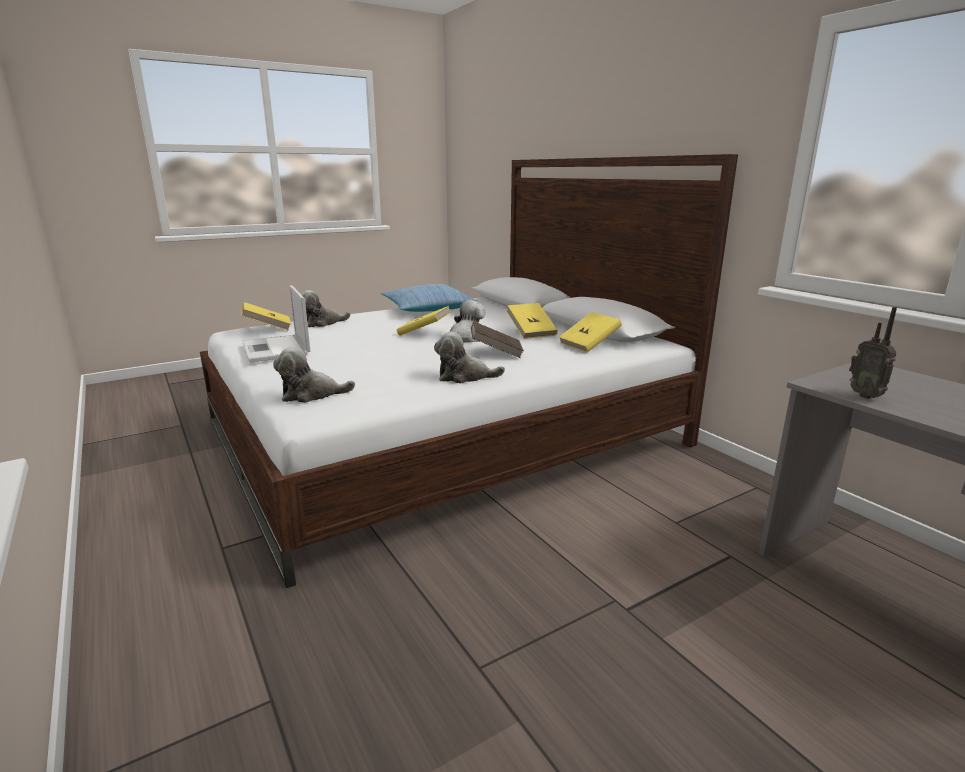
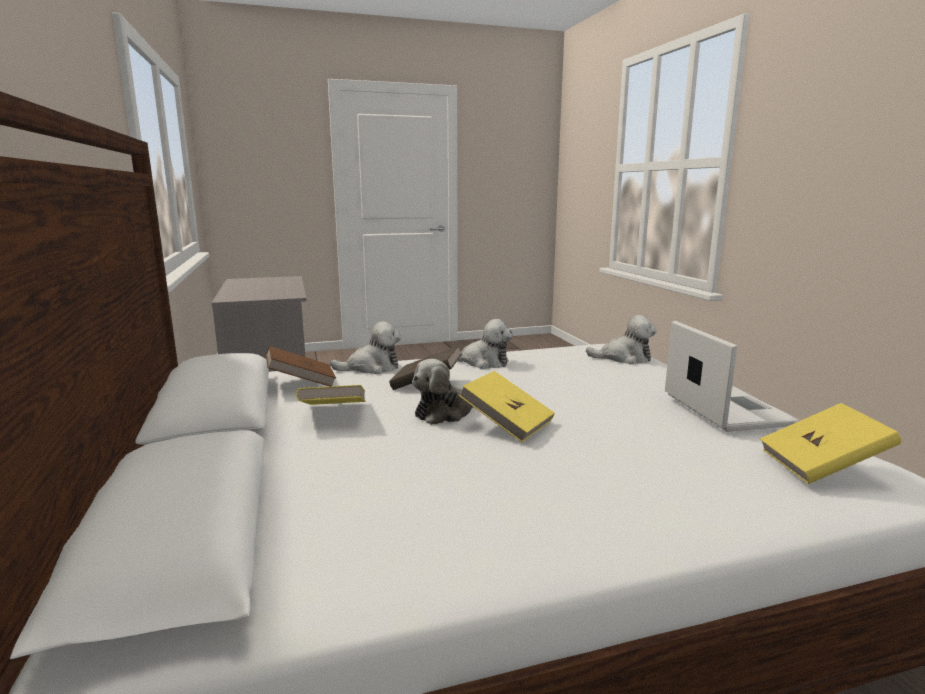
camera: 165 degrees left, 5 degrees down
plush toy [302,290,350,327] -> plush toy moved to [330,322,401,374]
pillow [381,284,476,312] -> none
yellow book [559,312,622,353] -> brown book [266,346,336,386]
radio [849,307,897,399] -> none

